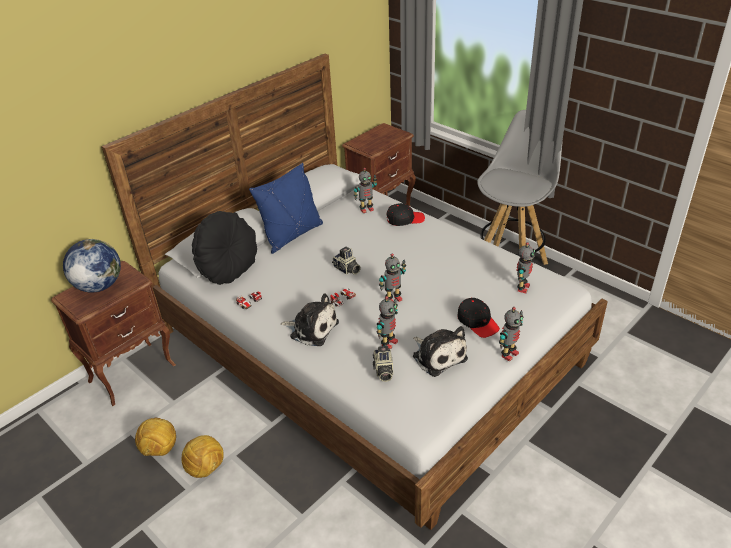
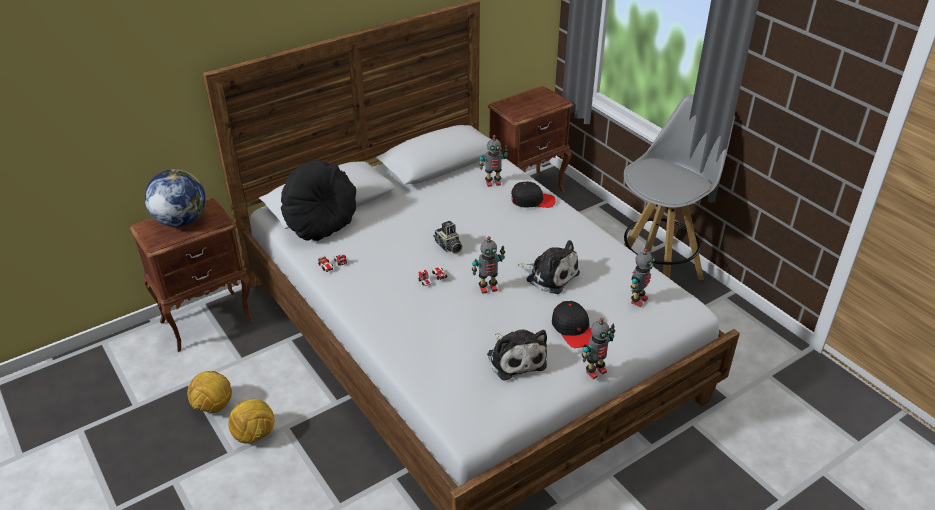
camera: 10 degrees right, 0 degrees up
blue pillow [249,163,323,254] -> none
plush toy [280,293,339,346] -> plush toy moved to [517,240,580,294]
camera [373,346,393,382] -> none
toy robot [377,296,398,349] -> none

